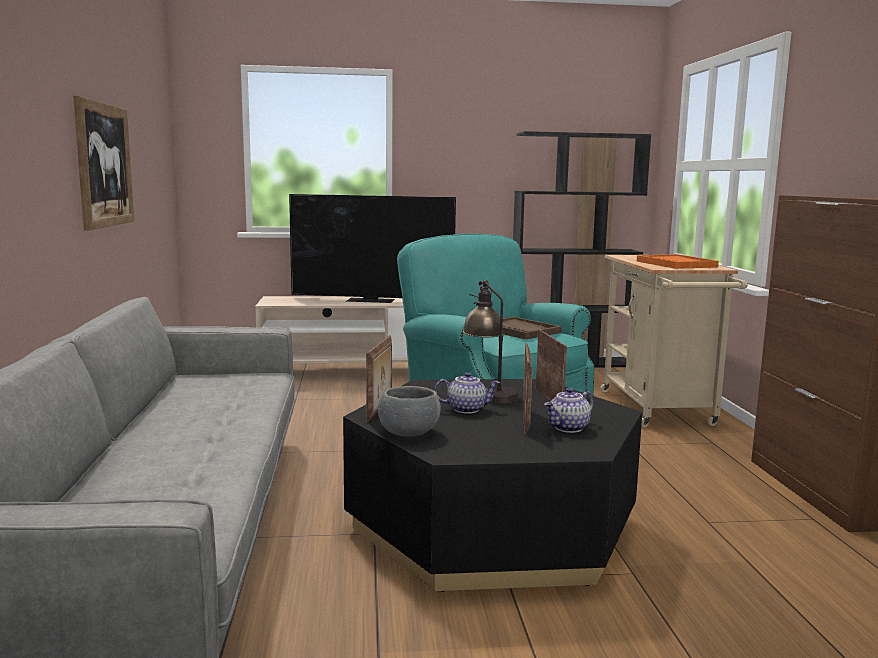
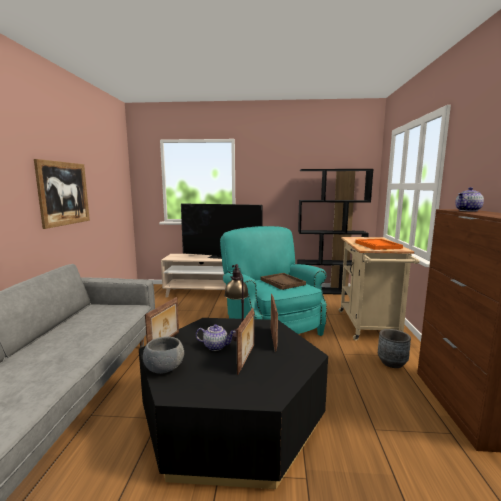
camera: 10 degrees right, 0 degrees up
teapot [544,388,594,433] -> teapot moved to [455,187,484,211]
none -> grey planter [378,329,411,368]

